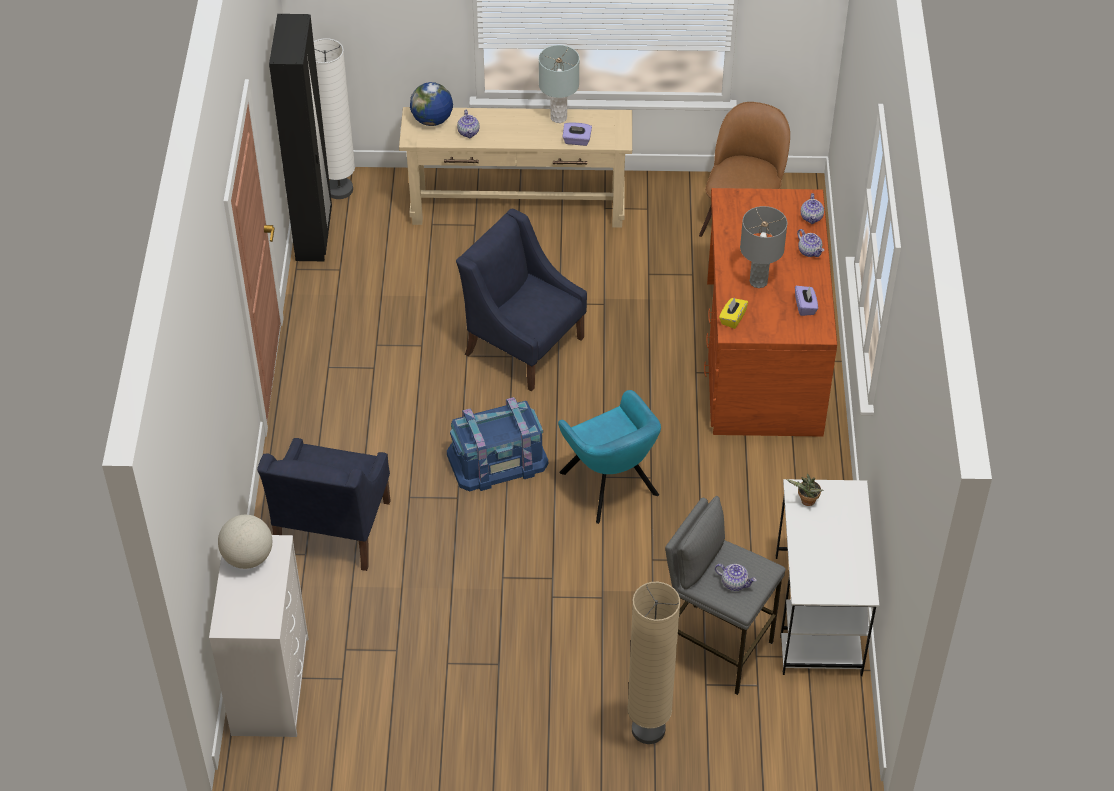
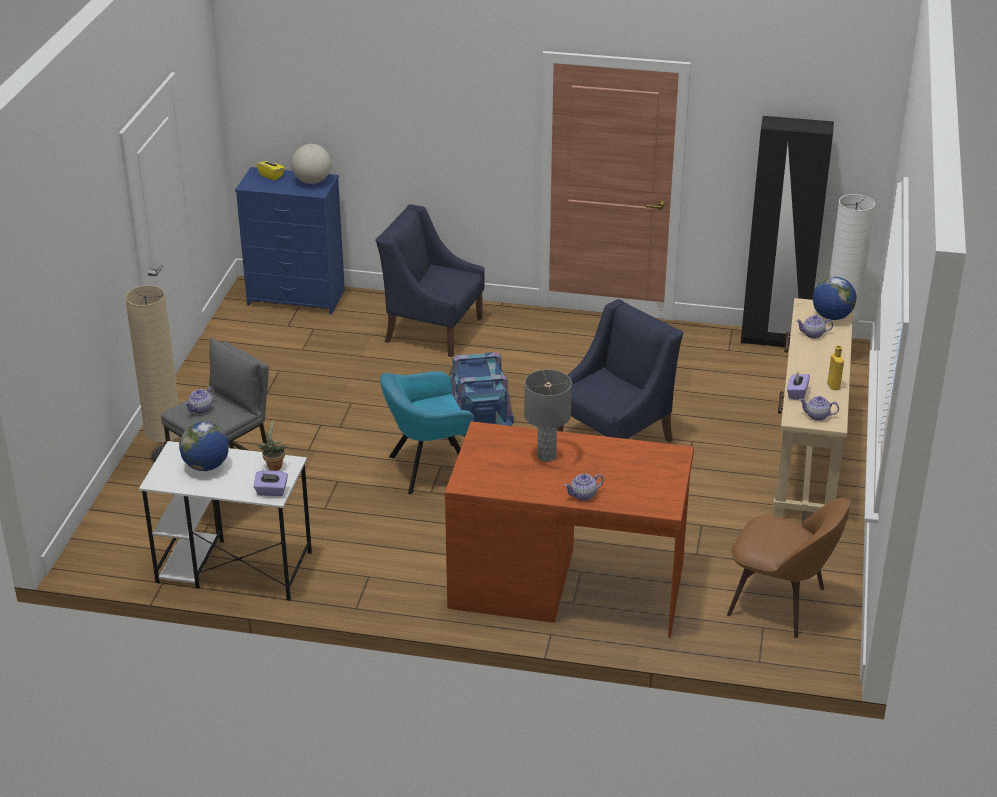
camera: 100 degrees right, 15 degrees down
white dresser [209,535,308,737] -> blue dresser [235,167,345,314]
grey table lamp [539,45,579,123] -> yellow bottle [827,345,844,391]
yellow tissue box [719,297,748,329] -> yellow tissue box moved to [256,156,285,180]
purple tissue box [795,286,818,316] -> purple tissue box moved to [253,471,288,496]
teapot [801,193,824,224] -> teapot moved to [799,396,839,421]
none -> globe [179,422,229,471]

